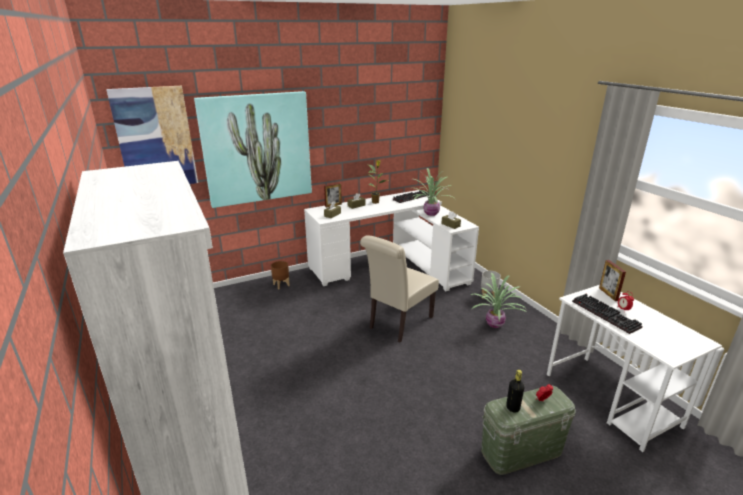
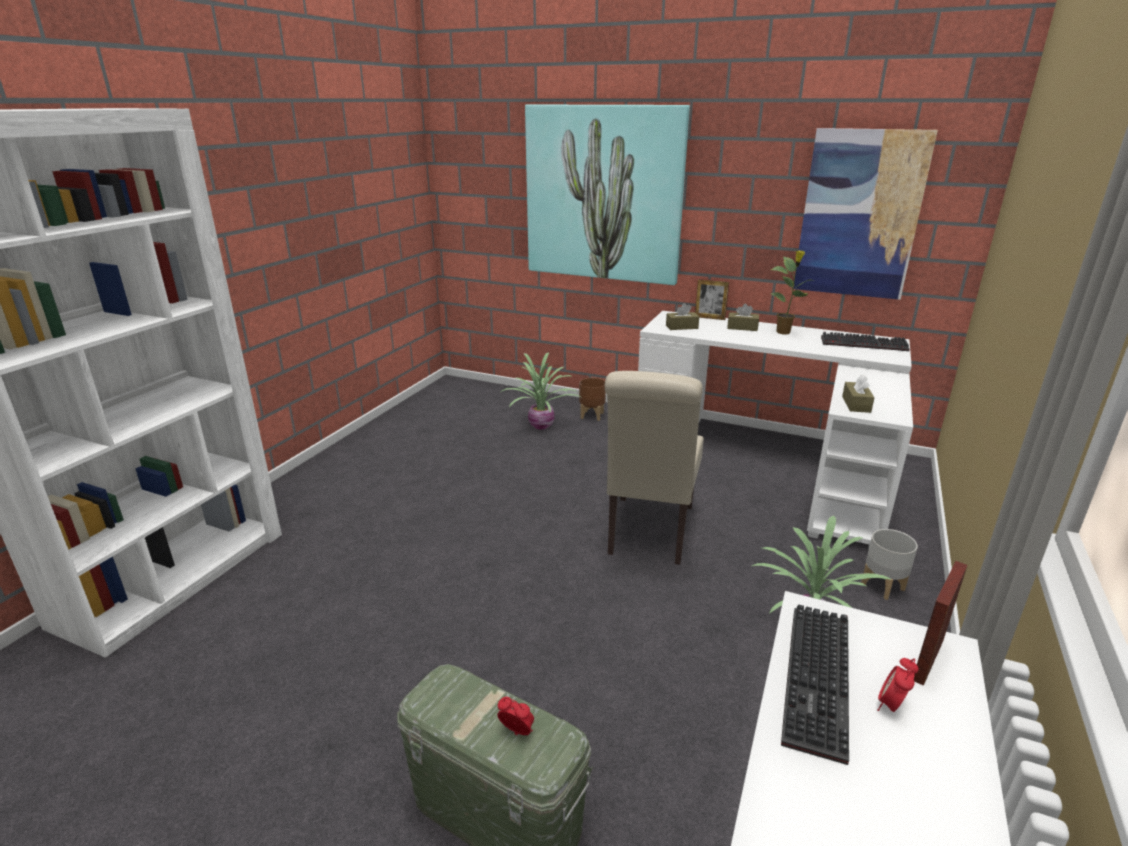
camera: 50 degrees right, 0 degrees up
picture [106,86,198,184] -> picture moved to [794,128,938,300]
beige chair [360,235,439,342] -> beige chair turned 75 degrees counterclockwise [605,371,704,565]
potted plant [412,168,454,216] -> potted plant moved to [502,352,581,430]
black bottle [506,370,525,413] -> none

